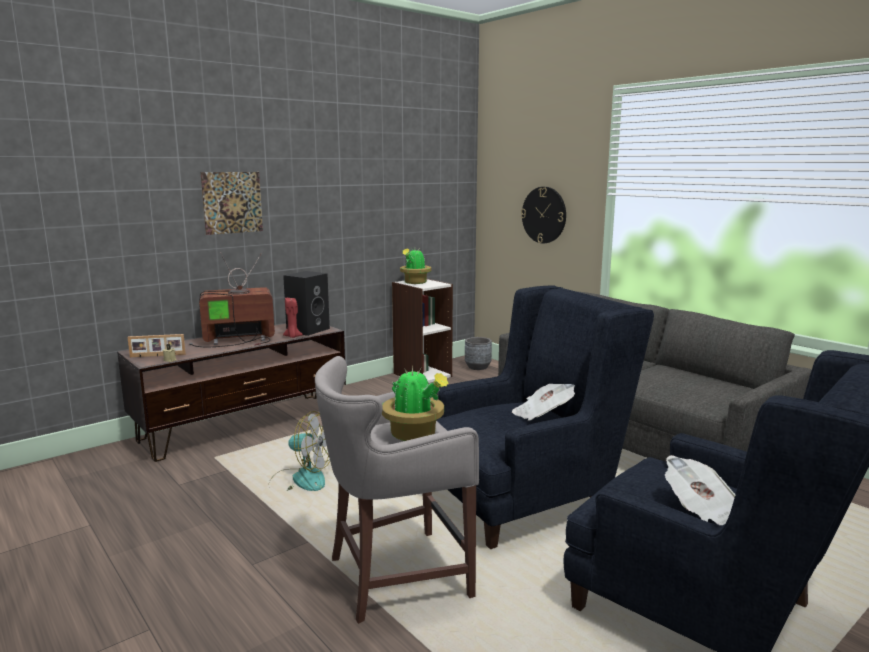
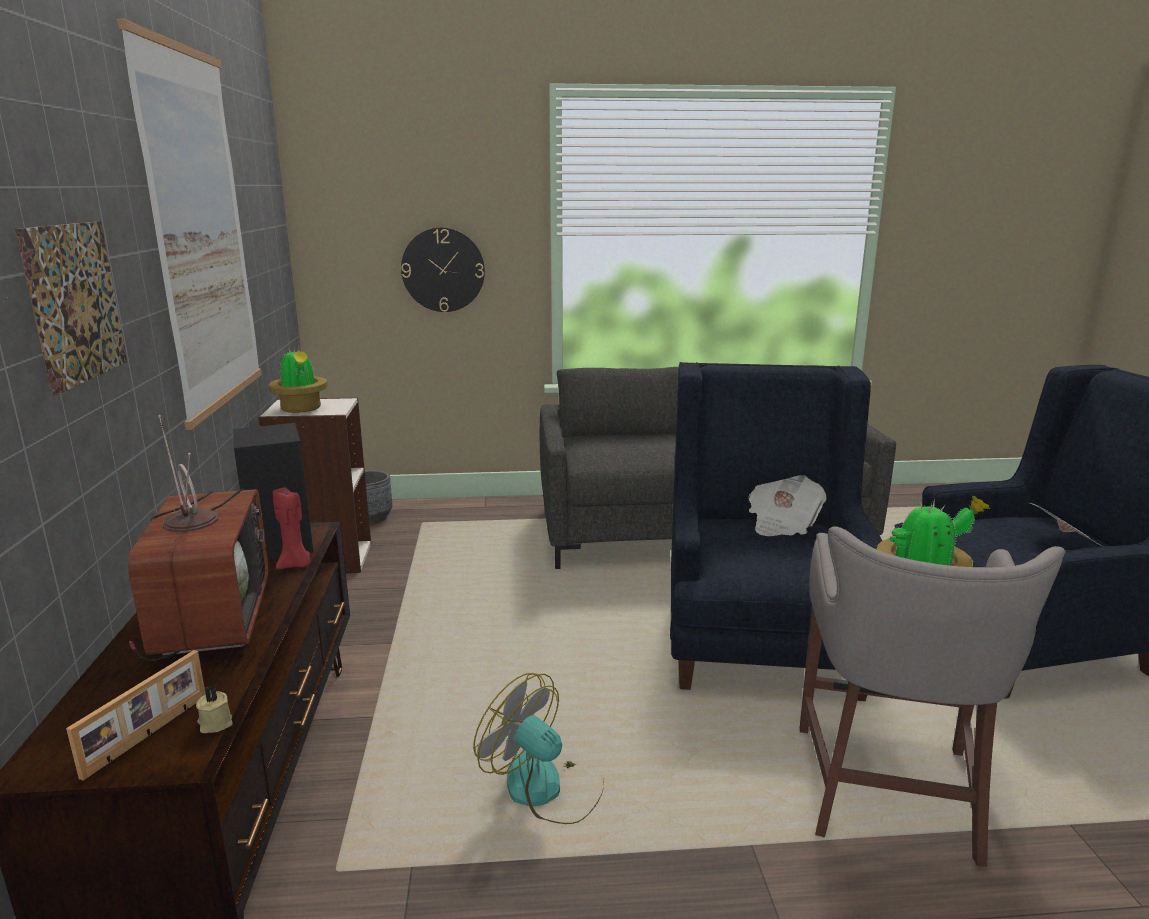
camera: 55 degrees left, 5 degrees up
television [189,252,275,347] -> television turned 150 degrees clockwise [127,415,269,661]
fan [269,411,330,491] -> fan turned 105 degrees counterclockwise [473,673,604,824]
none -> picture [117,18,262,430]

